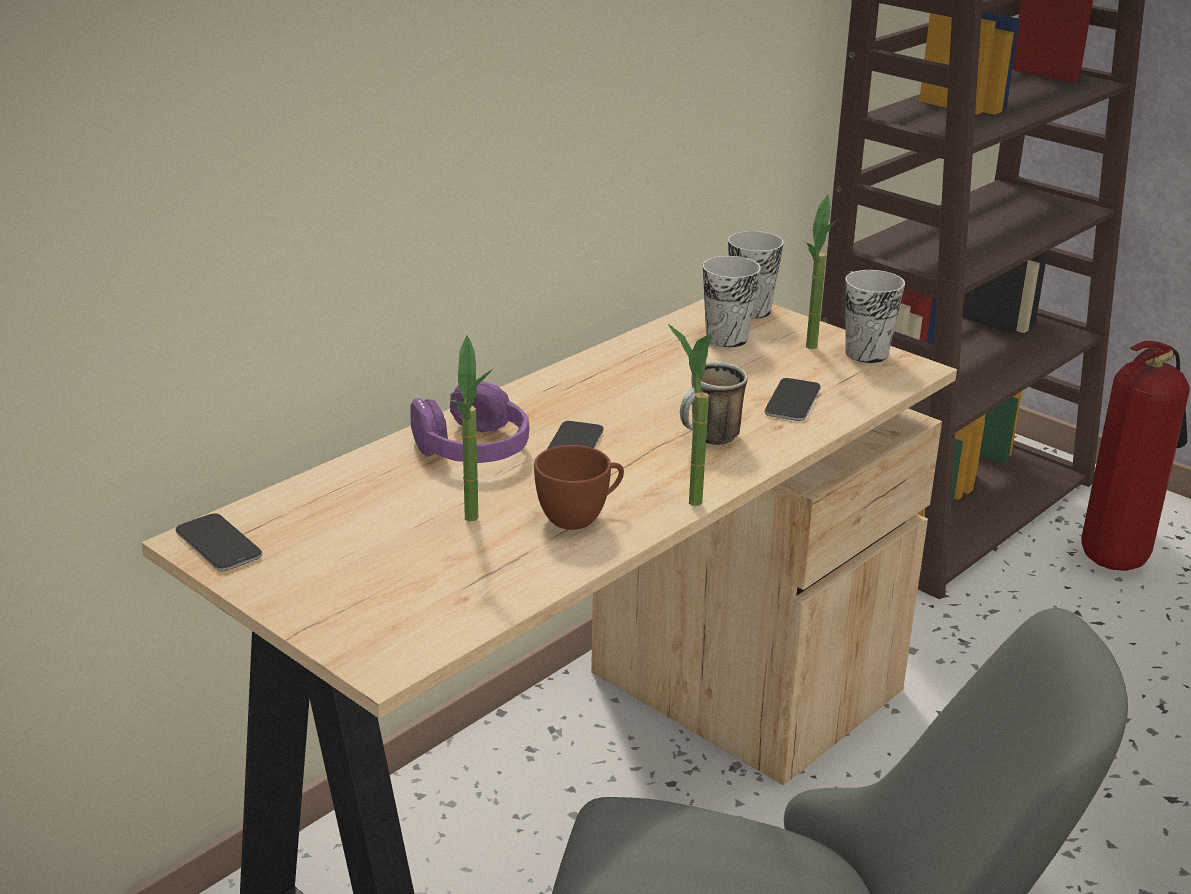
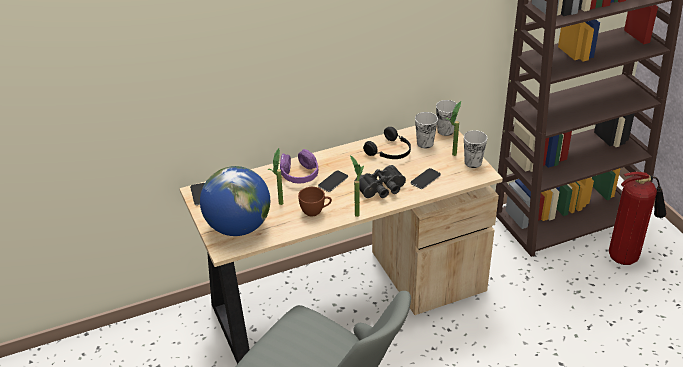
camera: 25 degrees right, 10 degrees up
mug [680,362,748,445] -> black binoculars [354,165,406,198]
none -> globe [200,166,270,236]
none -> black headphones [363,127,411,159]

